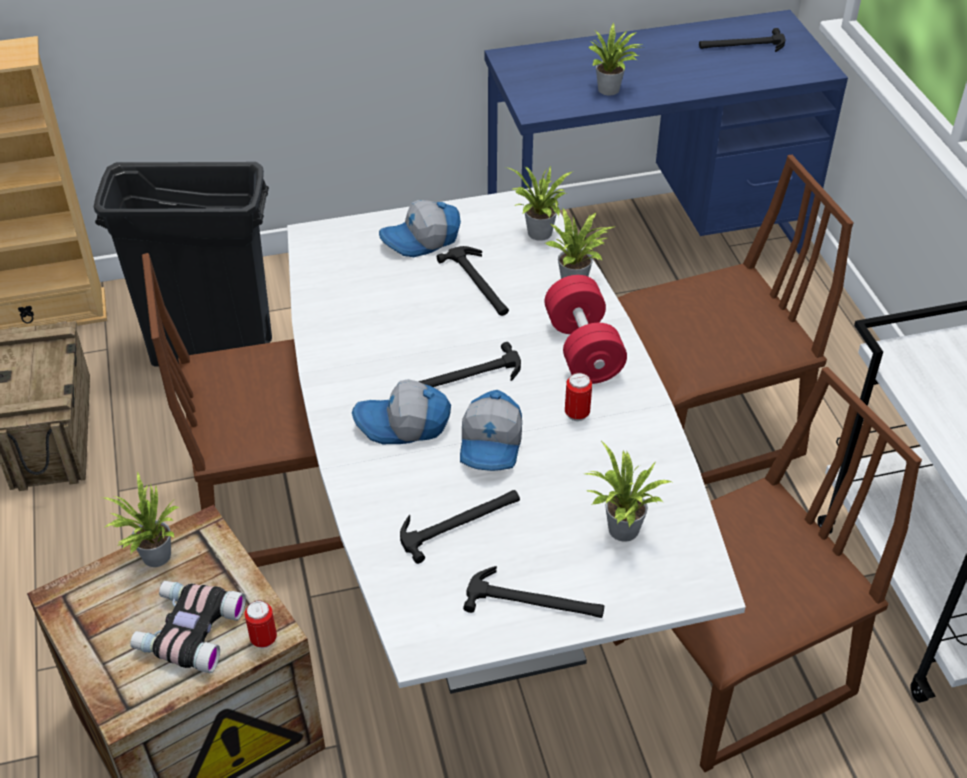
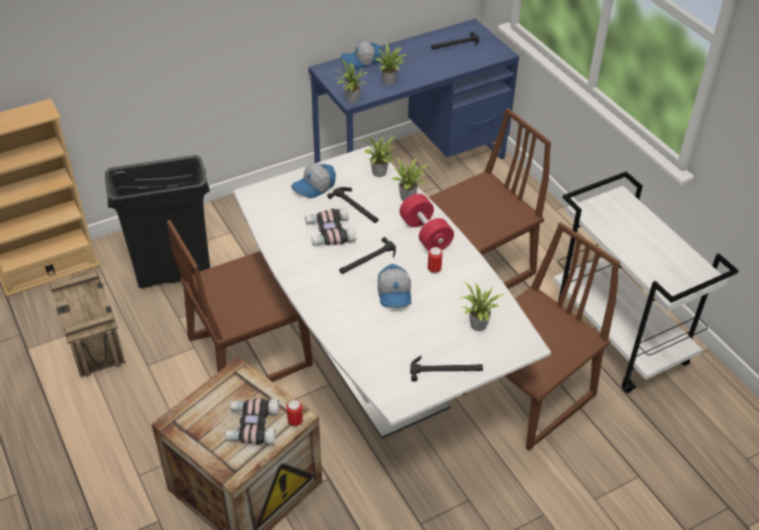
camera: 15 degrees left, 0 degrees up
potted plant [102,471,180,567] -> potted plant moved to [334,60,368,103]
cap [352,379,451,444] -> cap moved to [341,41,382,69]
hammer [400,490,520,564] -> none
none -> binoculars [305,207,356,246]

